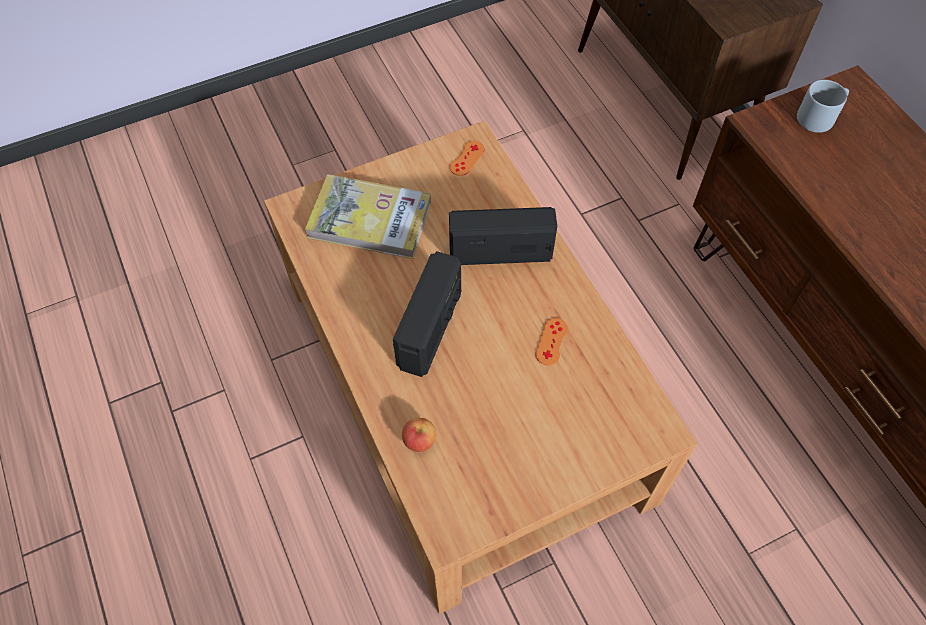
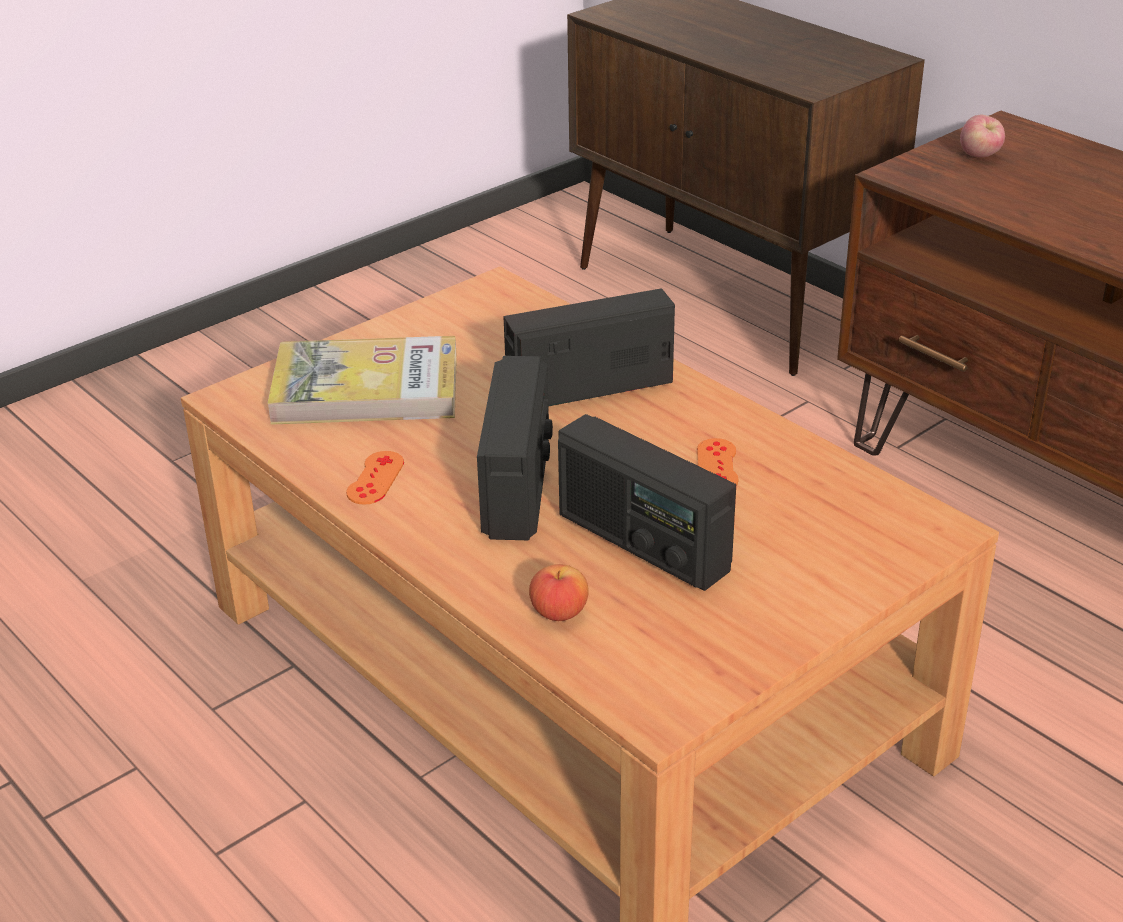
camera: 15 degrees left, 25 degrees down
orange game controller [450,141,485,176] -> orange game controller moved to [346,451,404,505]
grey mug [797,80,849,133] -> apple [960,115,1005,157]
none -> radio [558,414,736,591]

